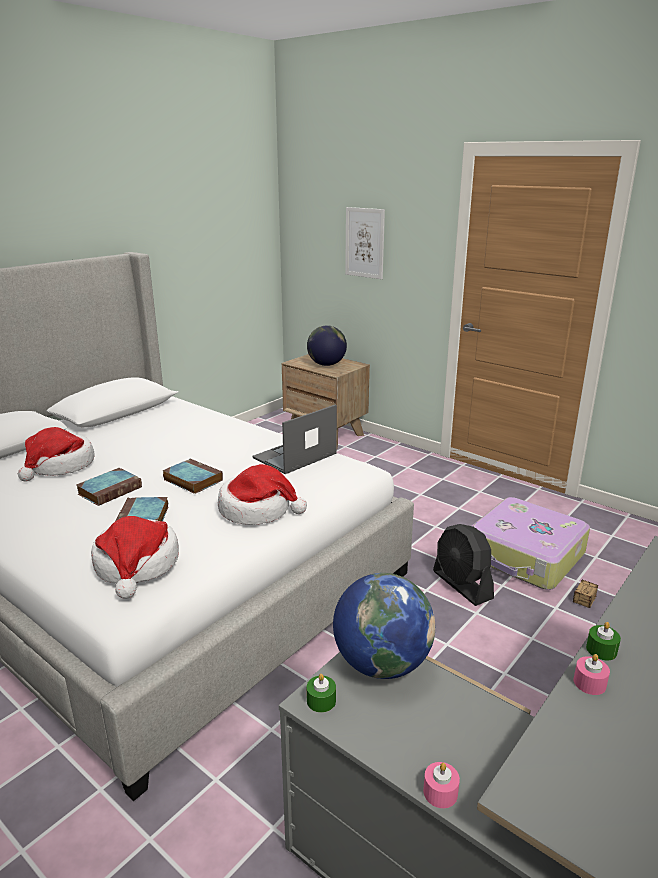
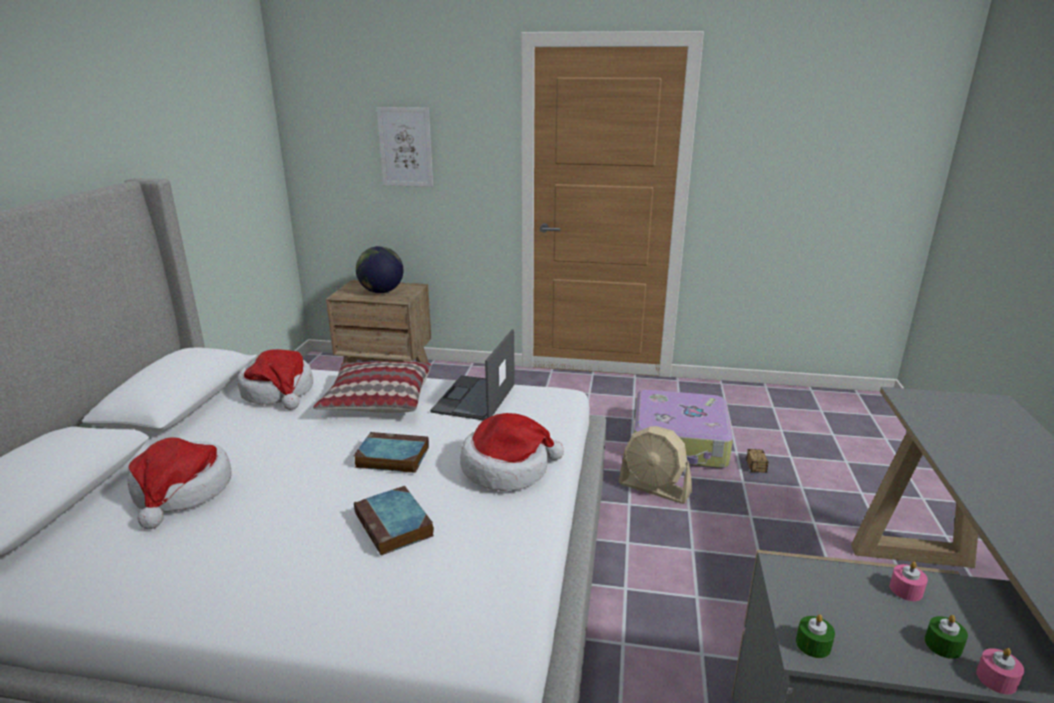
camera: 30 degrees left, 0 degrees up
book [76,468,142,506] -> none
hat [91,516,179,599] -> hat moved to [238,349,313,410]
globe [333,573,435,679] -> none
black fan [433,524,494,606] -> beige fan [618,426,692,504]
pink candle [574,654,610,695] -> pink candle moved to [890,562,928,601]
green candle [586,622,621,660] -> green candle moved to [925,615,968,659]
none -> pillow [313,361,431,413]

